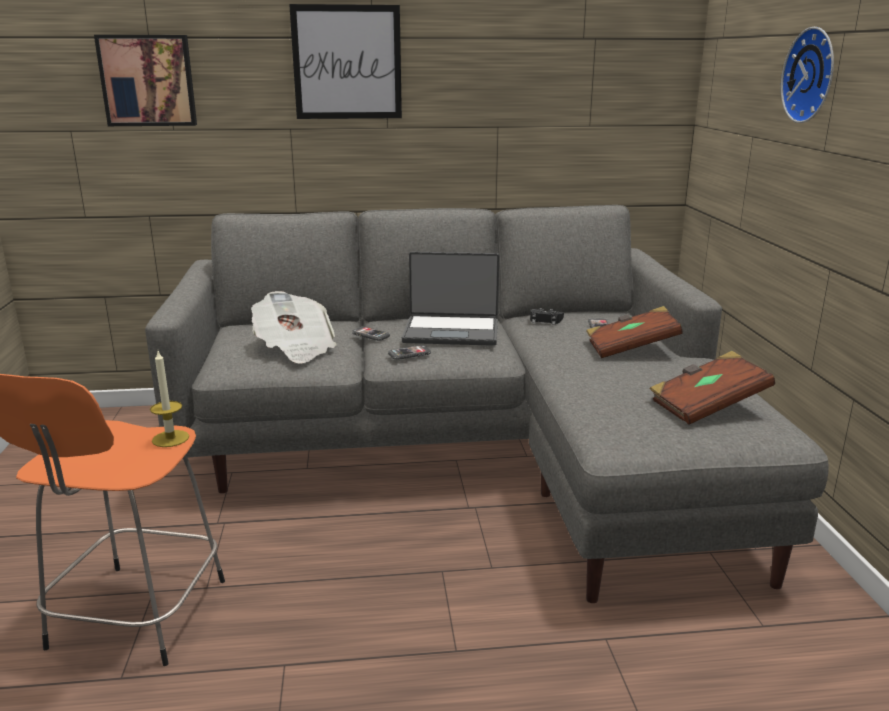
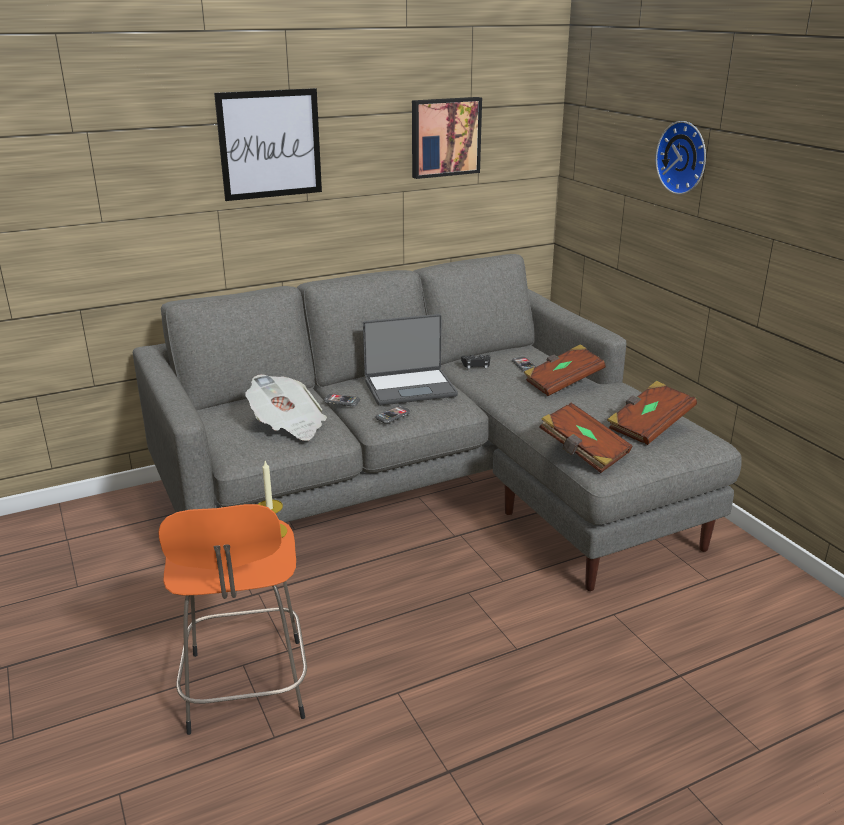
camera: 20 degrees left, 5 degrees up
picture [94,35,197,126] -> picture moved to [412,97,482,179]
none -> brown book [539,403,632,473]

